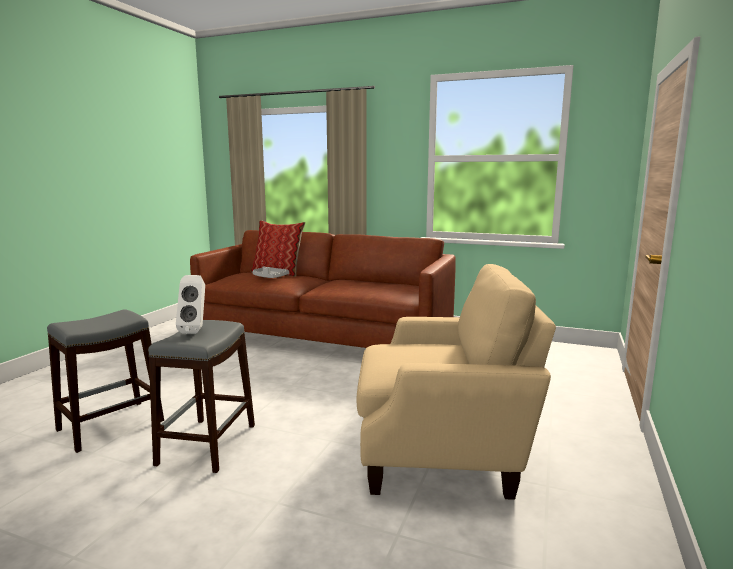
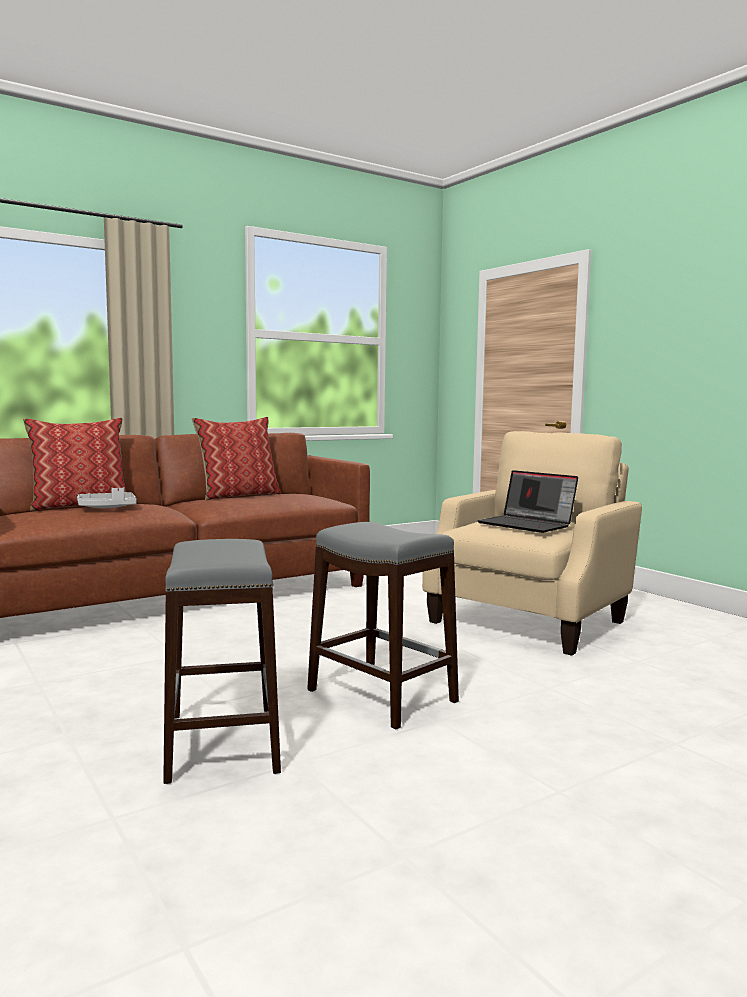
camera: 55 degrees left, 5 degrees down
white speaker [176,275,205,334] -> none
none -> pillow [192,417,281,500]
none -> laptop [477,470,578,533]

